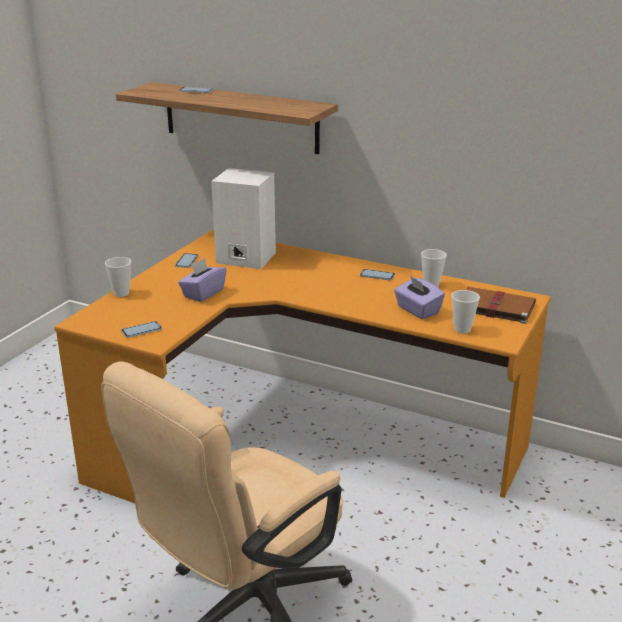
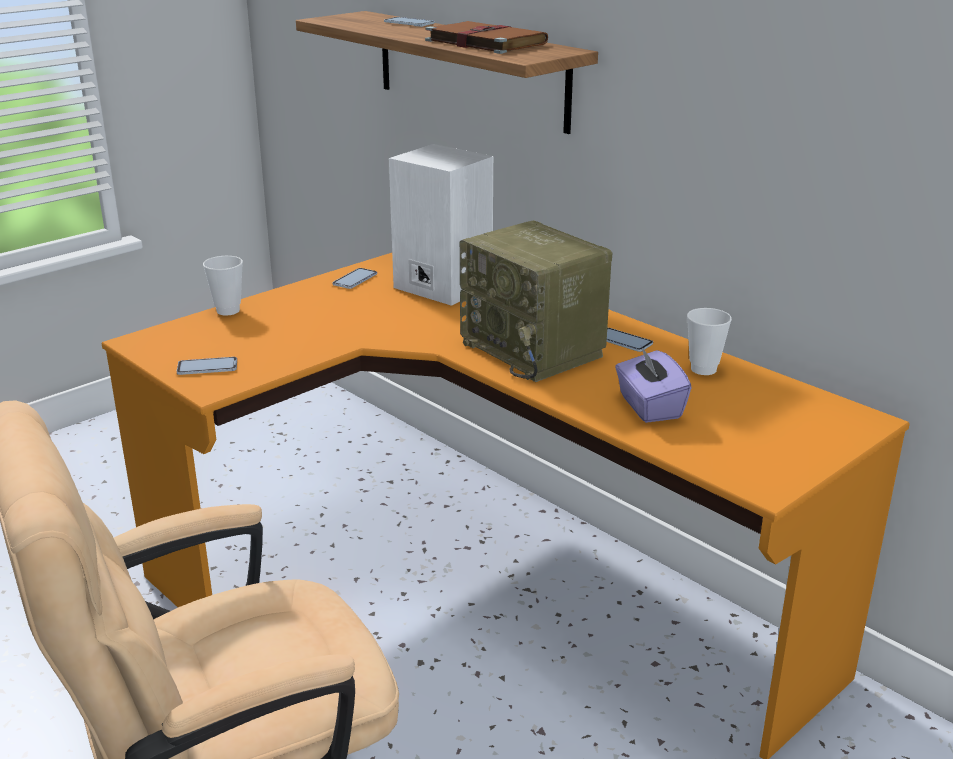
camera: 20 degrees right, 0 degrees up
purple tissue box [178,258,226,302] -> none
cup [451,290,480,334] -> none
brown book [466,287,536,324] -> brown book moved to [425,21,548,54]
none -> radio [460,220,612,382]

